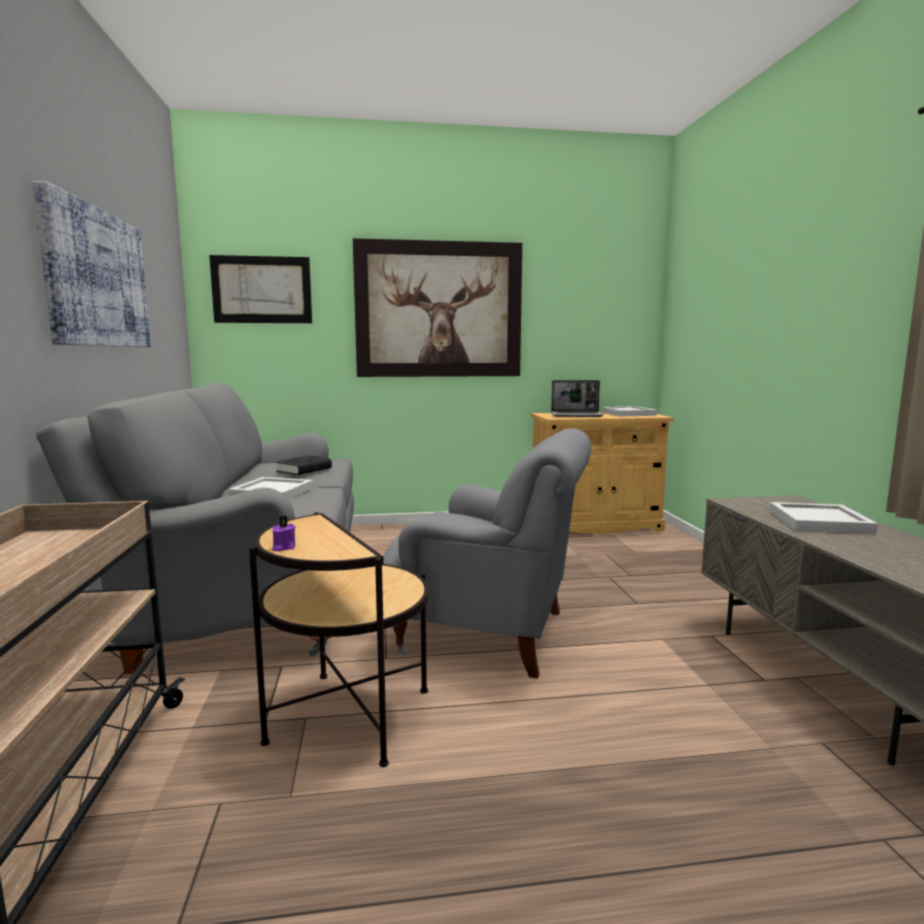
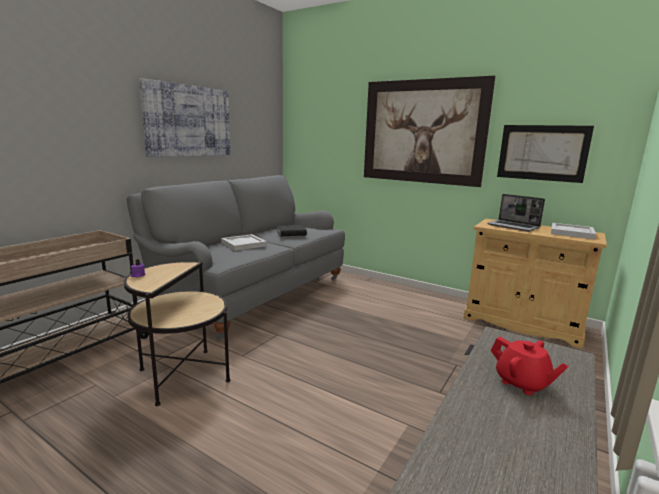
camera: 40 degrees right, 5 degrees up
picture [209,255,312,323] -> picture moved to [497,125,594,183]
grey armchair [383,428,591,679] -> none
white tray [769,502,878,534] -> red teapot [490,337,569,395]

